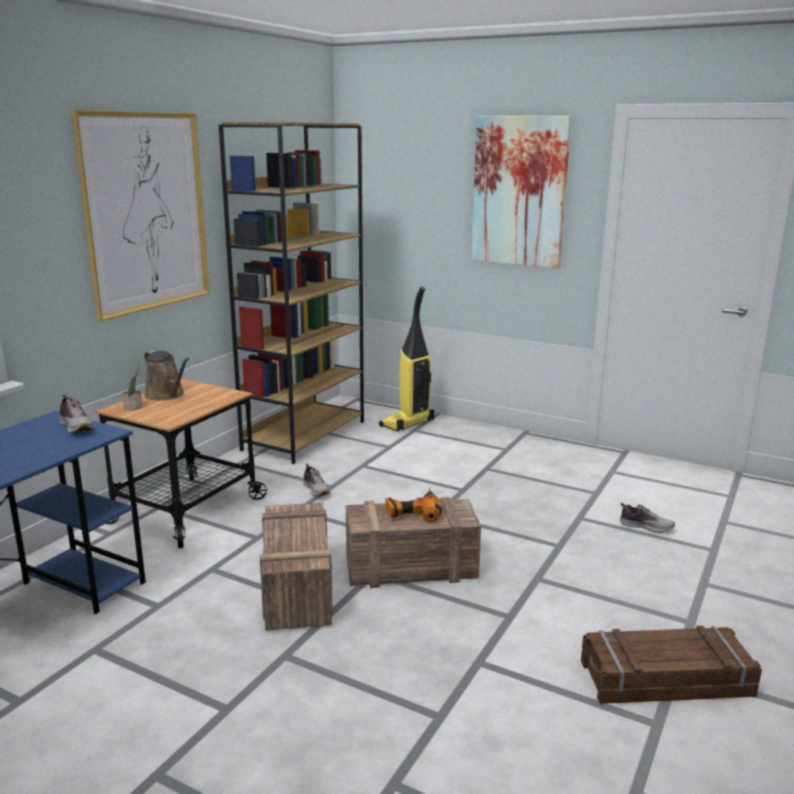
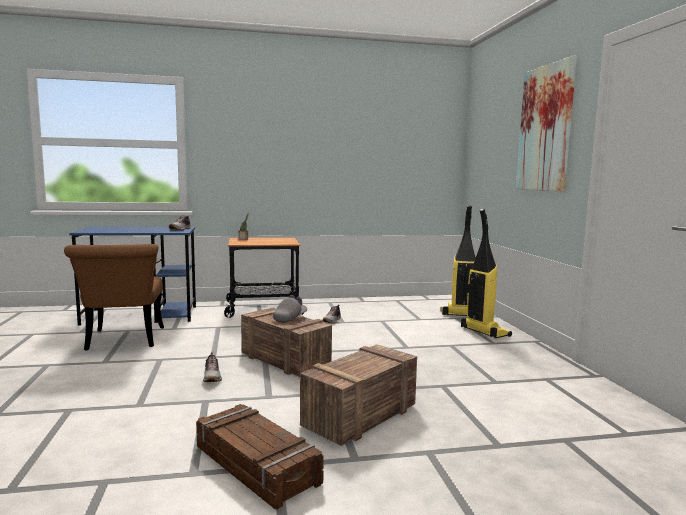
camera: 50 degrees right, 10 degrees down
picture [71,110,210,321] -> none
brown watering can [144,350,189,401] -> none
brown bookcase [219,122,364,464] -> none
crate [260,503,333,631] -> crate moved to [300,345,417,446]
power drill [385,488,442,522] -> grey cap [273,295,307,323]
shoe [620,503,675,533] -> shoe moved to [203,352,222,382]
none -> brown chair [64,244,164,350]
none -> vacuum cleaner [461,209,512,338]

